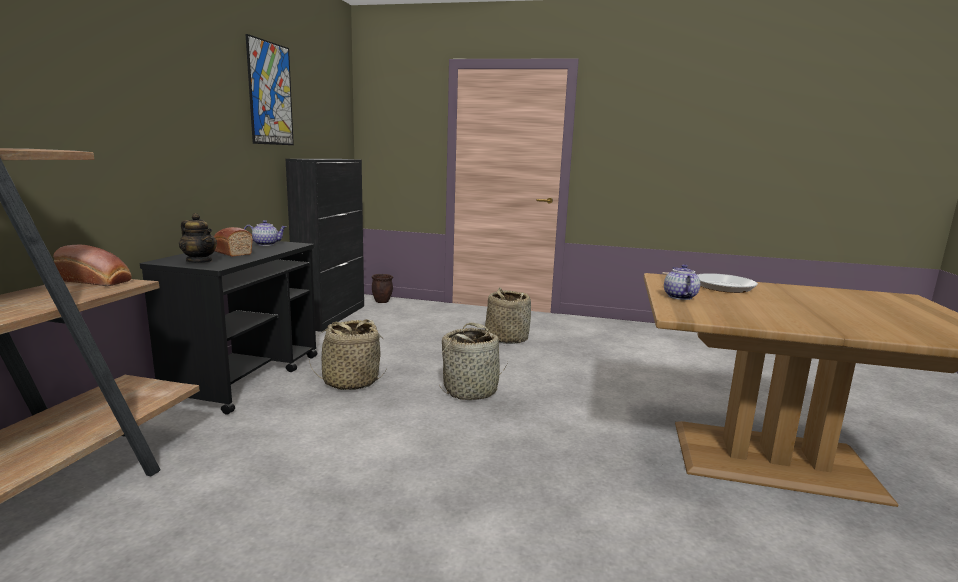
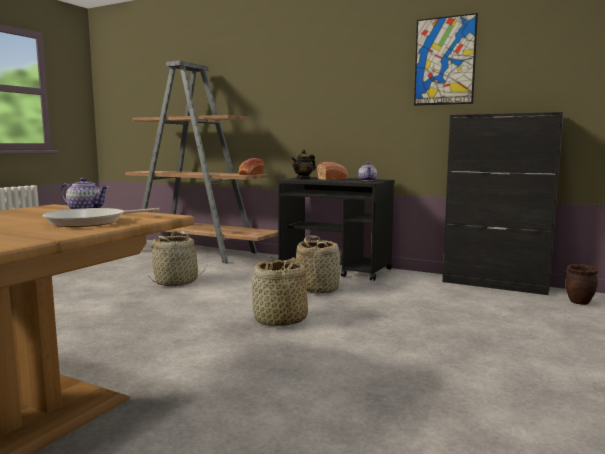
camera: 105 degrees right, 5 degrees down
basket [485,287,531,344] -> basket moved to [149,230,207,286]

